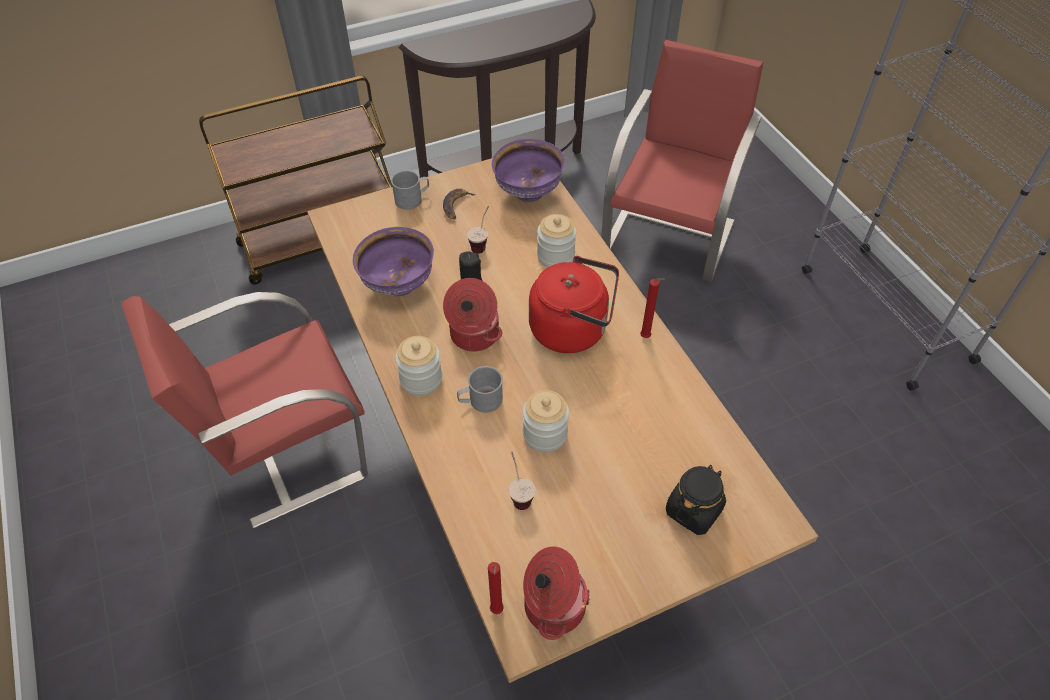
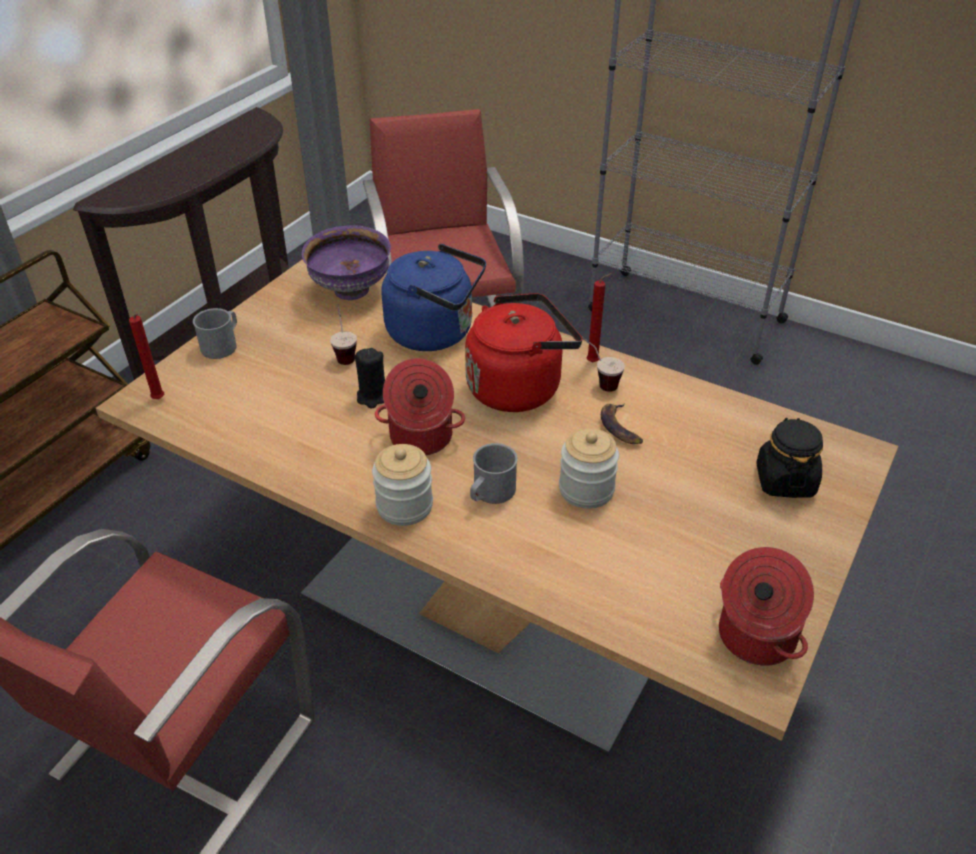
camera: 35 degrees left, 10 degrees down
purple bowl [353,227,434,296] -> none
banana [443,188,476,220] -> banana moved to [601,403,643,444]
red candle [488,562,504,614] -> red candle moved to [129,314,164,399]
cup [509,452,535,510] -> cup moved to [582,337,625,392]
jar [537,214,576,267] -> blue kettle [381,244,486,351]

